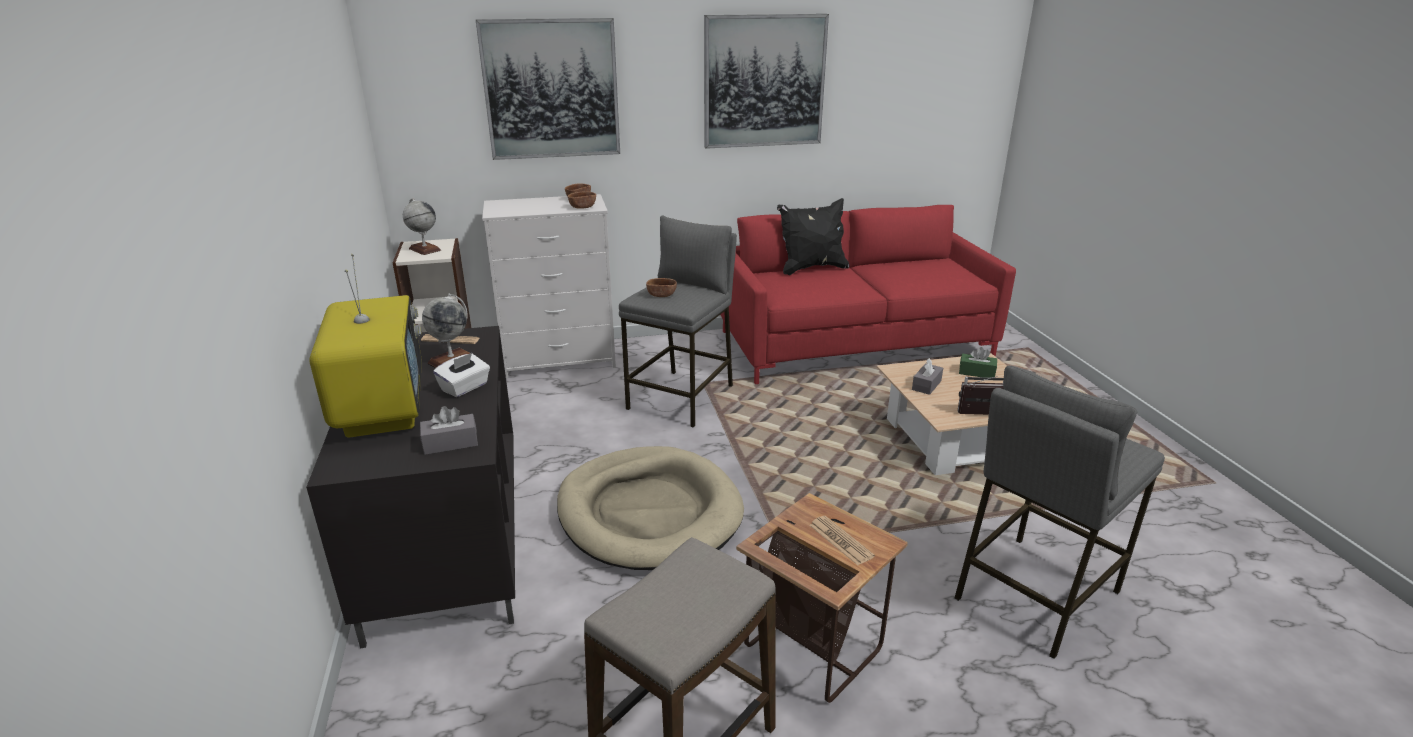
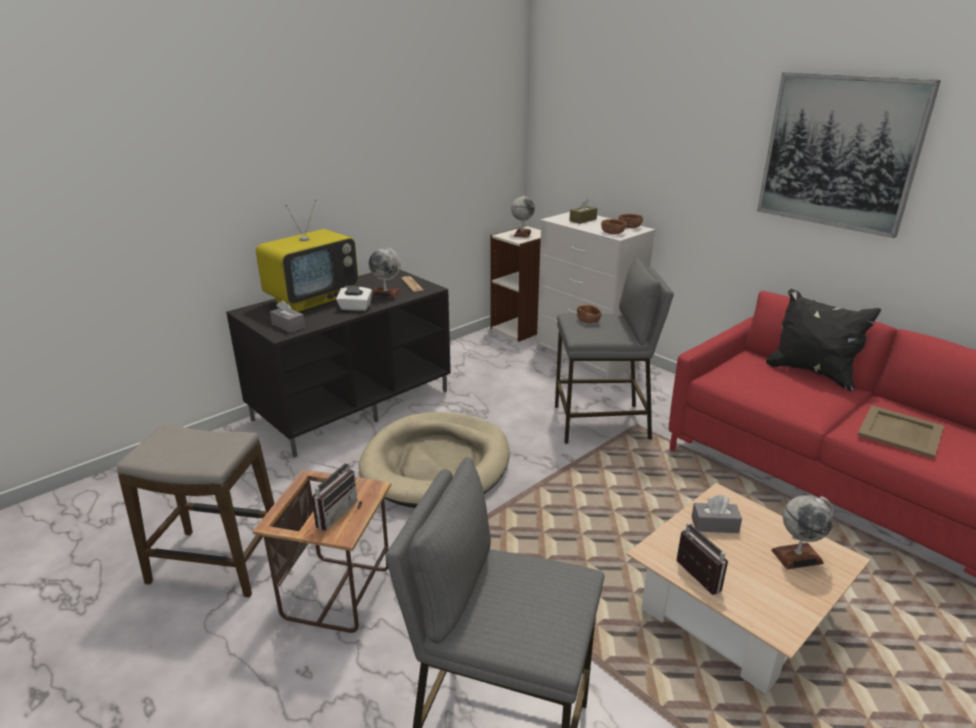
camera: 60 degrees right, 0 degrees up
picture [476,18,620,160] -> none
newspaper [810,516,875,565] -> radio [310,461,358,531]
green tissue box [959,347,997,378] -> globe [771,496,833,569]
none -> brown tissue box [569,198,597,224]
none -> beige tray [858,405,944,458]

